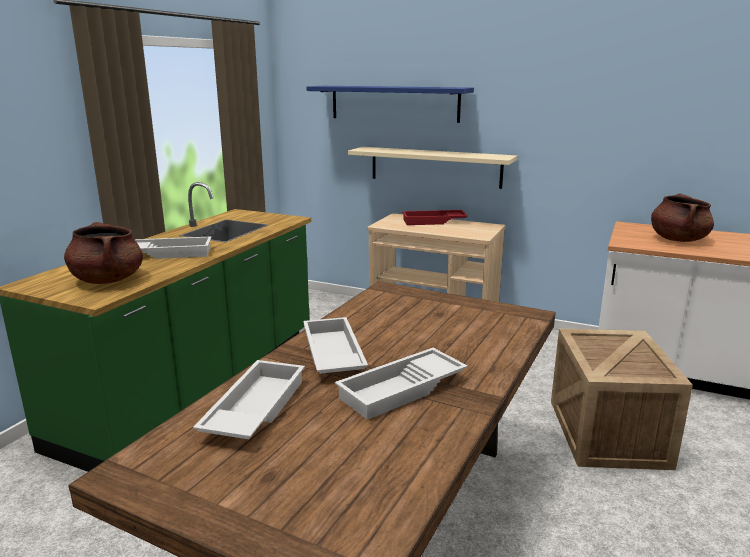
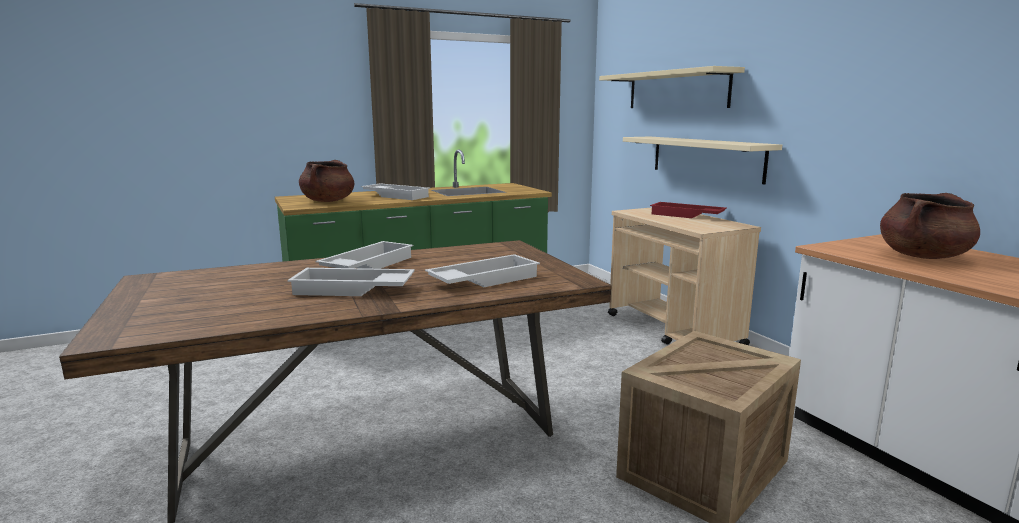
camera: 40 degrees right, 5 degrees down
white tray [193,360,305,439] -> white tray moved to [425,254,540,287]
blue shelf [306,86,474,123] -> beige shelf [599,66,745,108]

